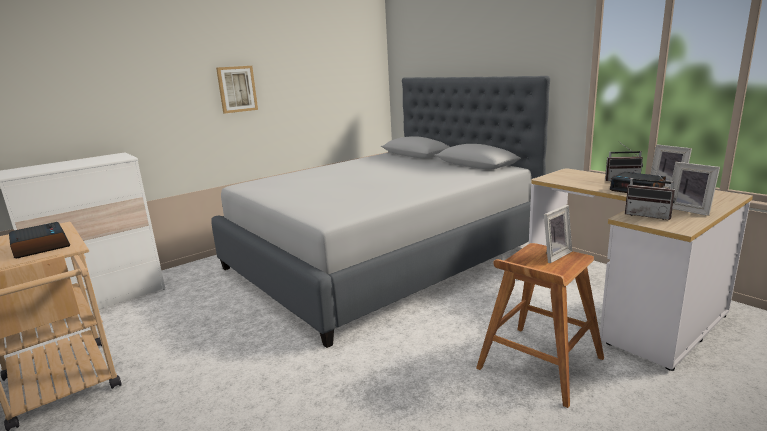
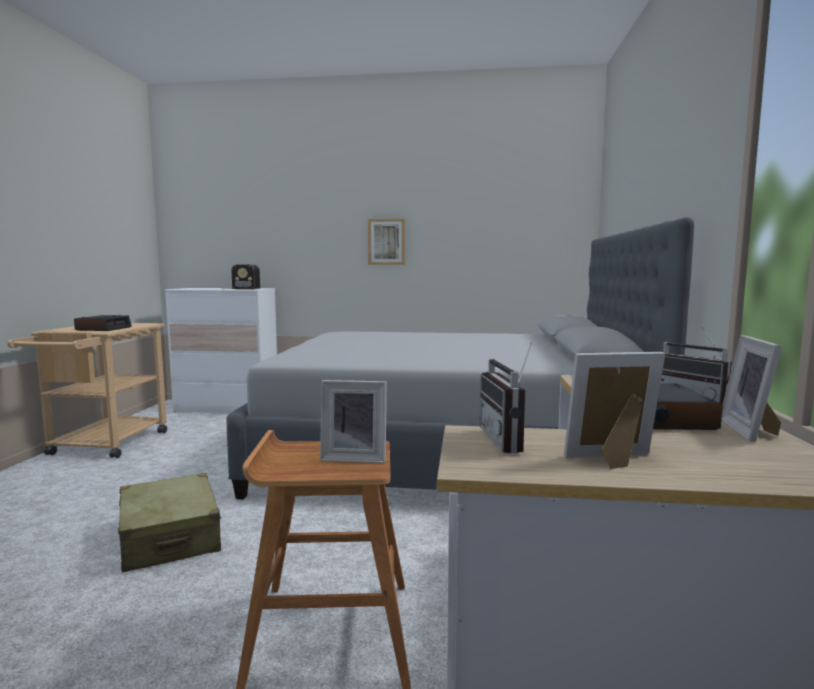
camera: 45 degrees right, 10 degrees down
picture frame [670,162,720,216] -> picture frame turned 75 degrees clockwise [564,352,665,469]
none -> beige suitcase [118,473,221,572]
none -> radio [222,265,260,289]

